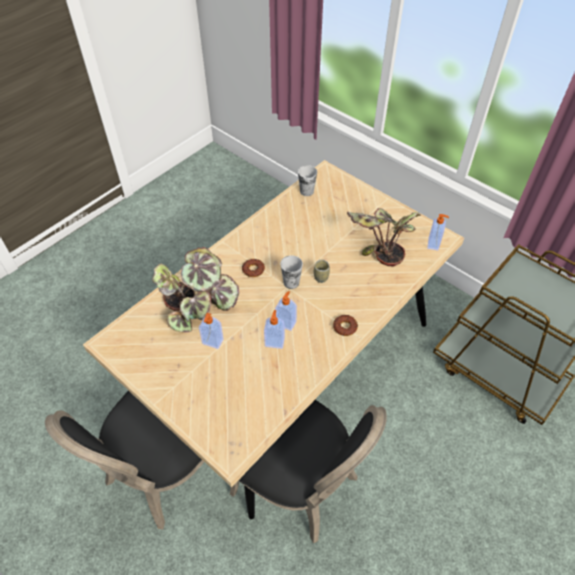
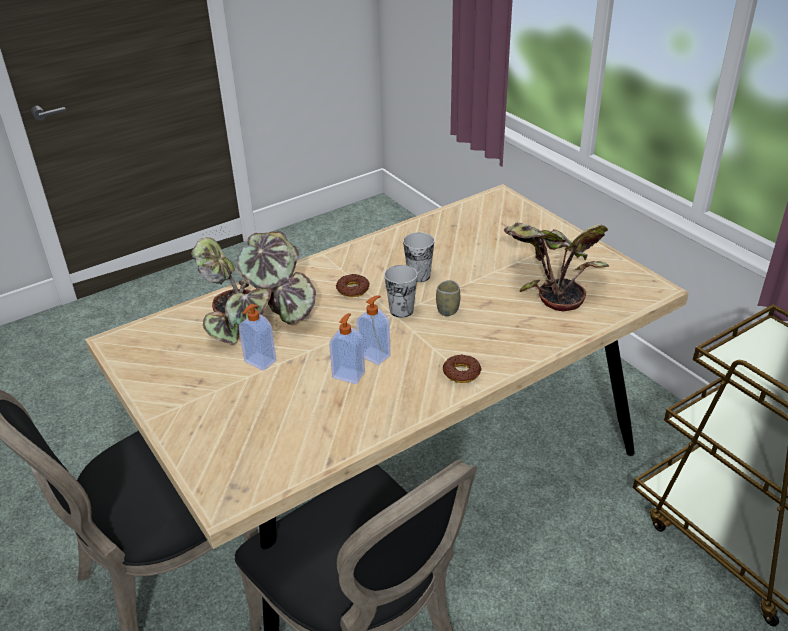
camera: 15 degrees right, 15 degrees down
cup [298,165,317,196] -> cup moved to [403,232,435,282]
soap dispenser [427,214,449,250] -> none

